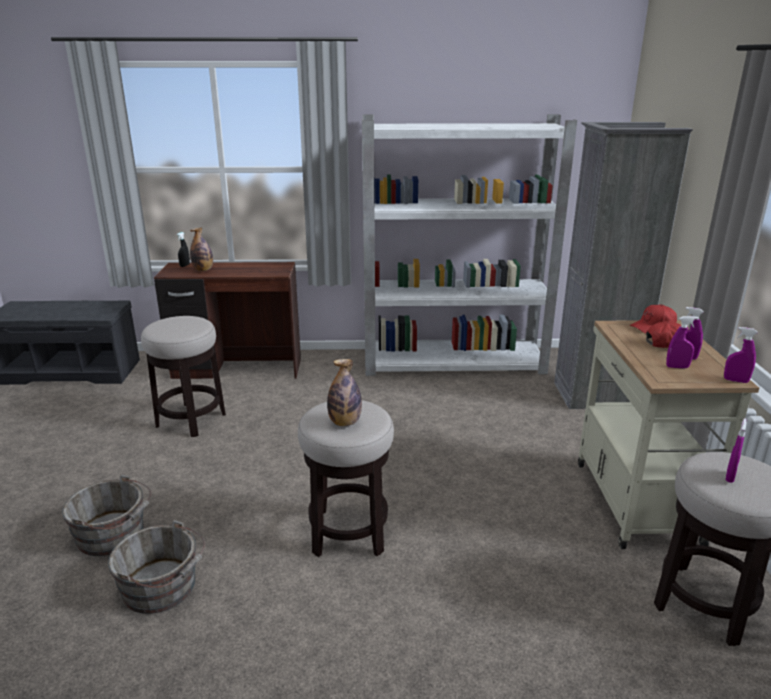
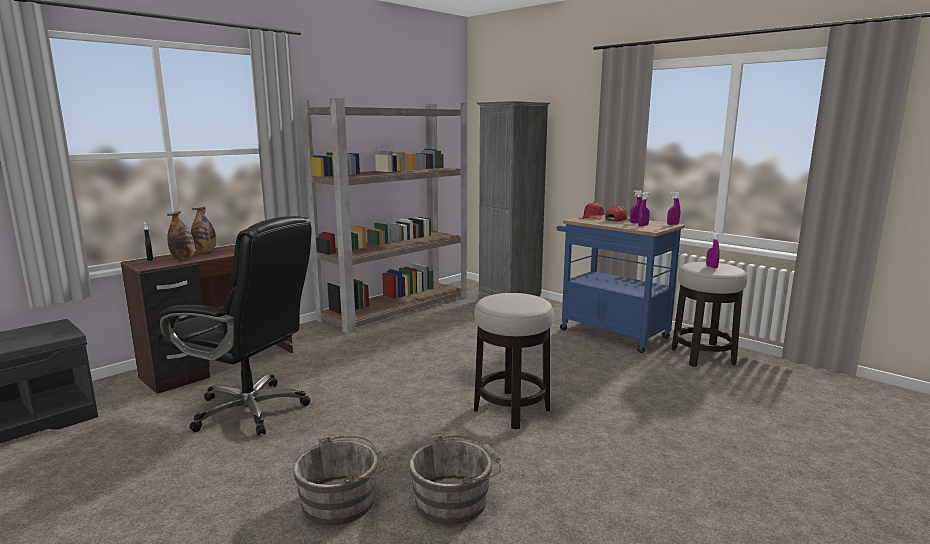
camera: 45 degrees left, 10 degrees down
stool [141,316,226,437] -> black office chair [156,216,311,436]
bottle [327,359,362,426] -> bottle moved to [191,207,216,252]
white bookcase [362,114,577,376] -> brown bookcase [301,98,467,334]
beige cart [578,320,759,549] -> blue cart [557,215,685,353]

